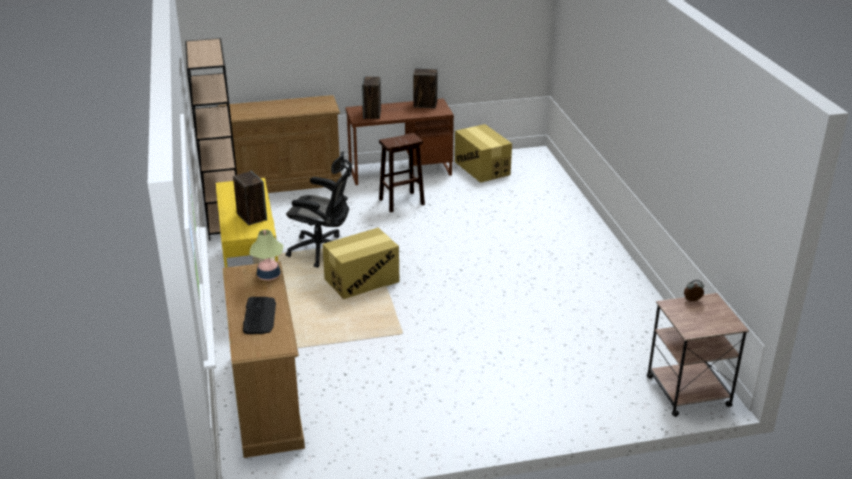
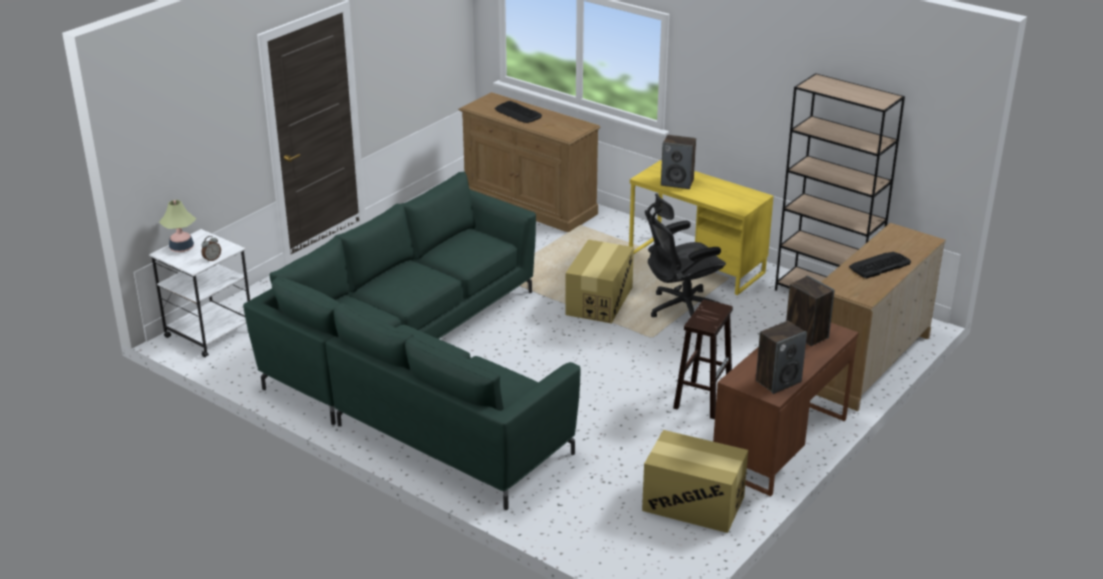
camera: 140 degrees right, 0 degrees up
table lamp [249,229,283,280] -> table lamp moved to [159,200,196,252]
brown cart [647,293,749,417] -> white cart [149,229,250,357]
none -> green sofa [243,172,581,510]
none -> keyboard [849,252,911,278]

